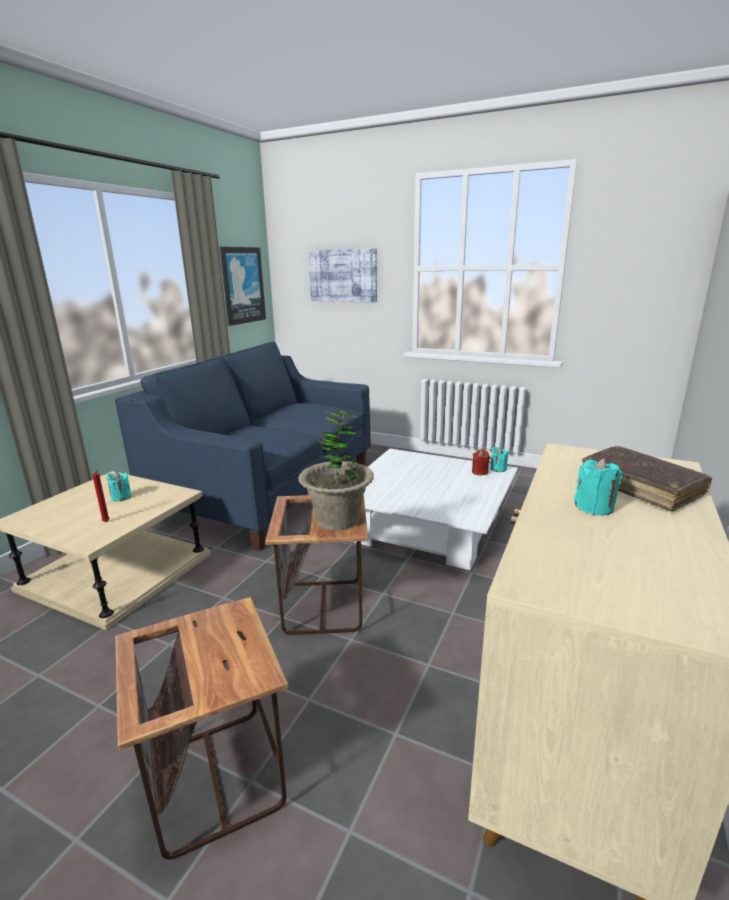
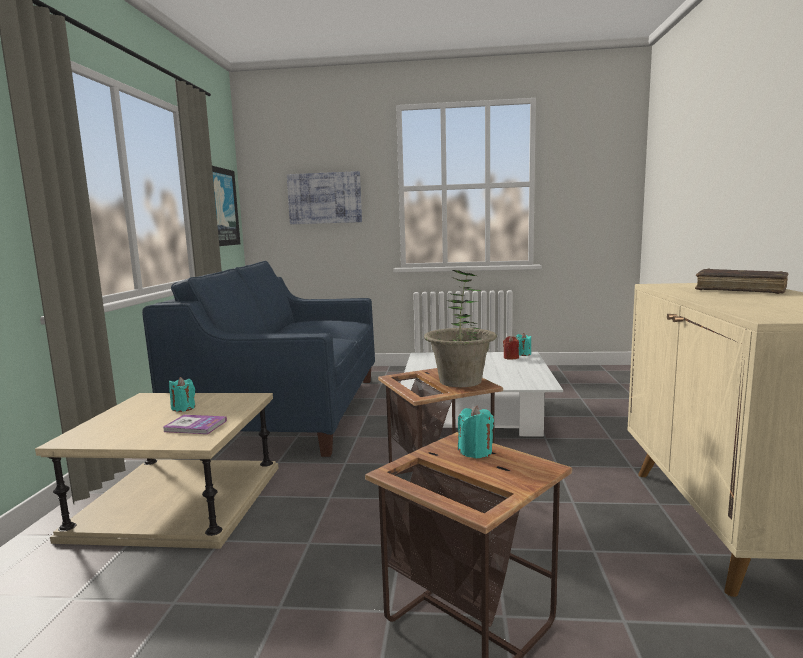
camera: 20 degrees left, 10 degrees down
red candle [92,469,110,522] -> book [163,415,227,434]
turquoise candle [574,458,623,515] -> turquoise candle moved to [458,405,494,459]

